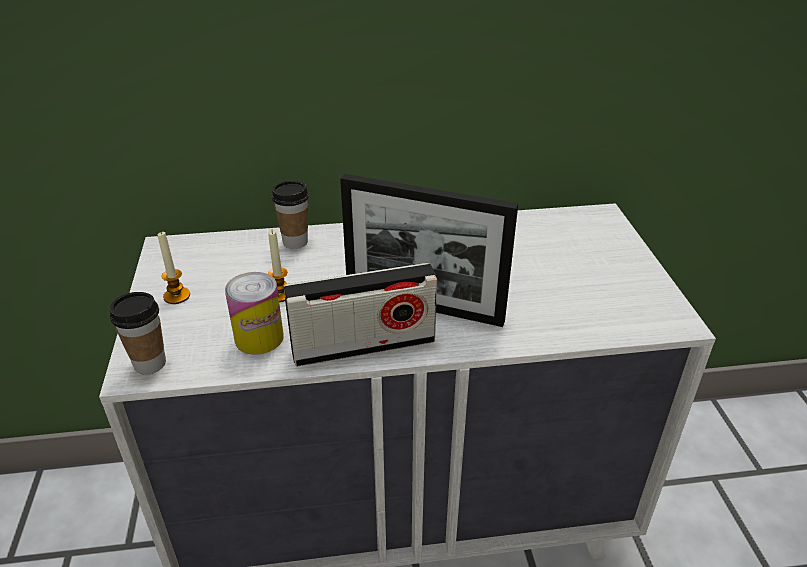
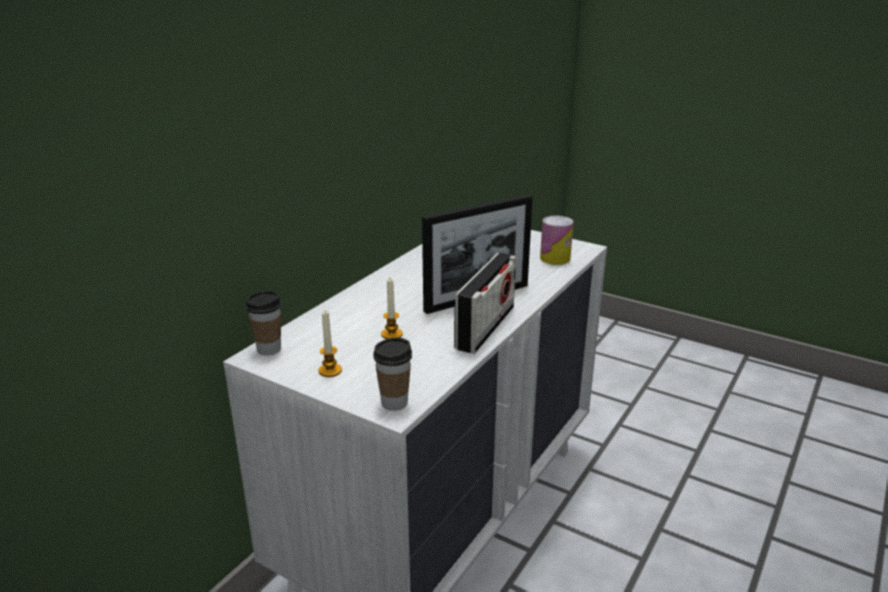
camera: 50 degrees left, 10 degrees down
can [225,272,284,355] -> can moved to [540,216,574,265]
cup [272,181,309,249] -> cup moved to [246,291,281,356]

